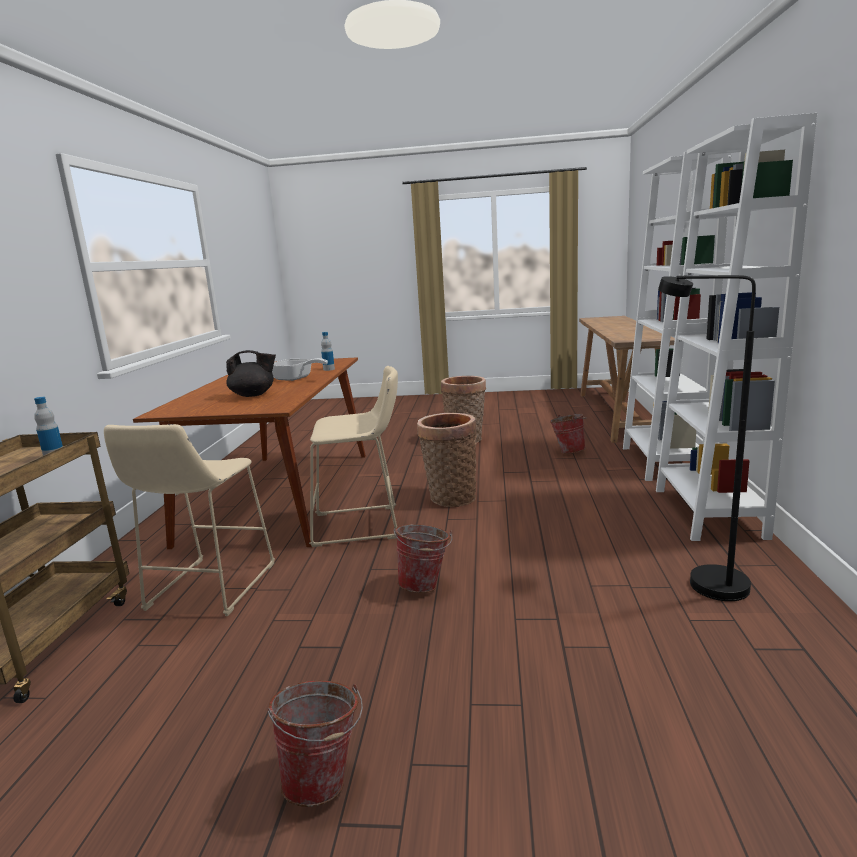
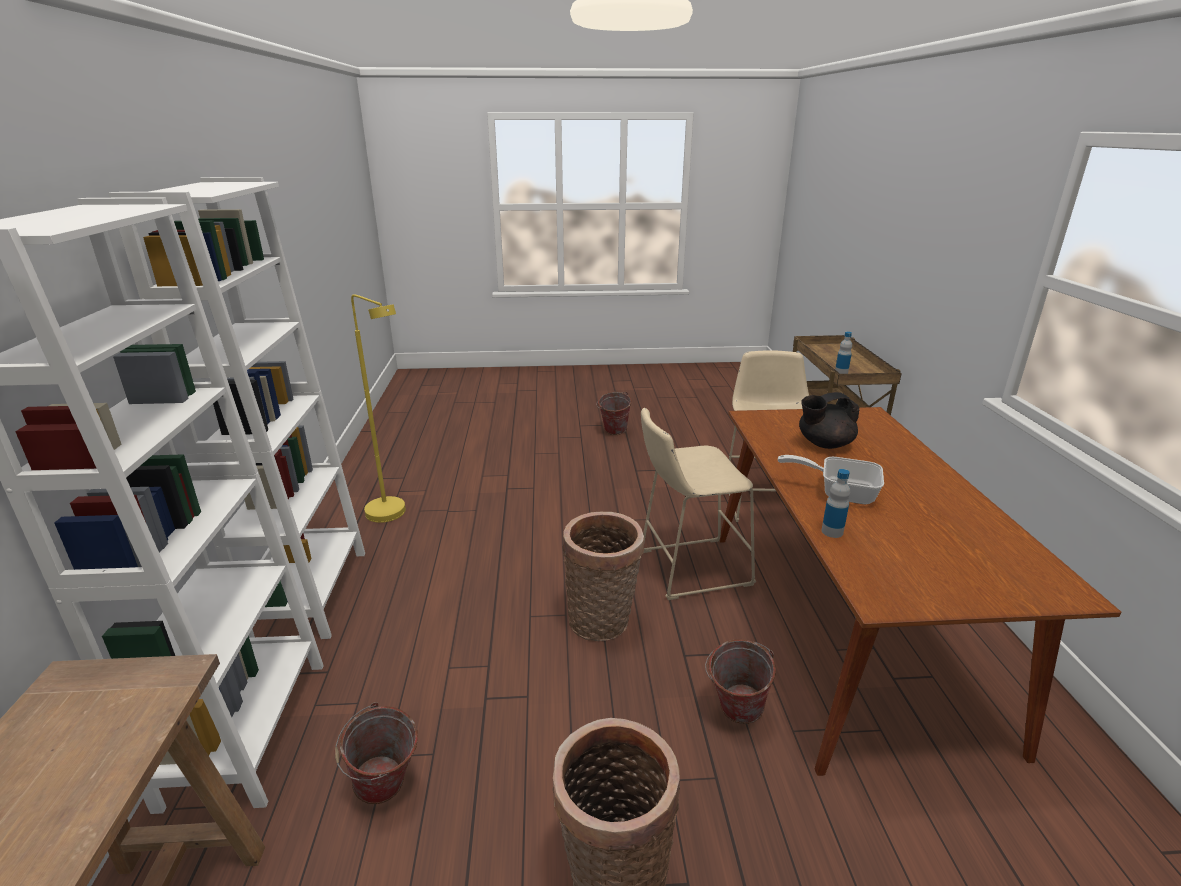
camera: 170 degrees right, 10 degrees up
bucket [394,524,452,593] -> bucket moved to [705,639,776,724]
black floor lamp [658,275,756,601] -> yellow floor lamp [351,294,406,523]

